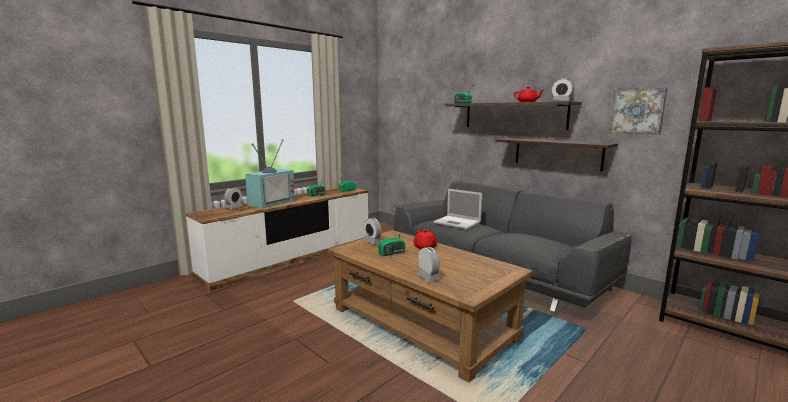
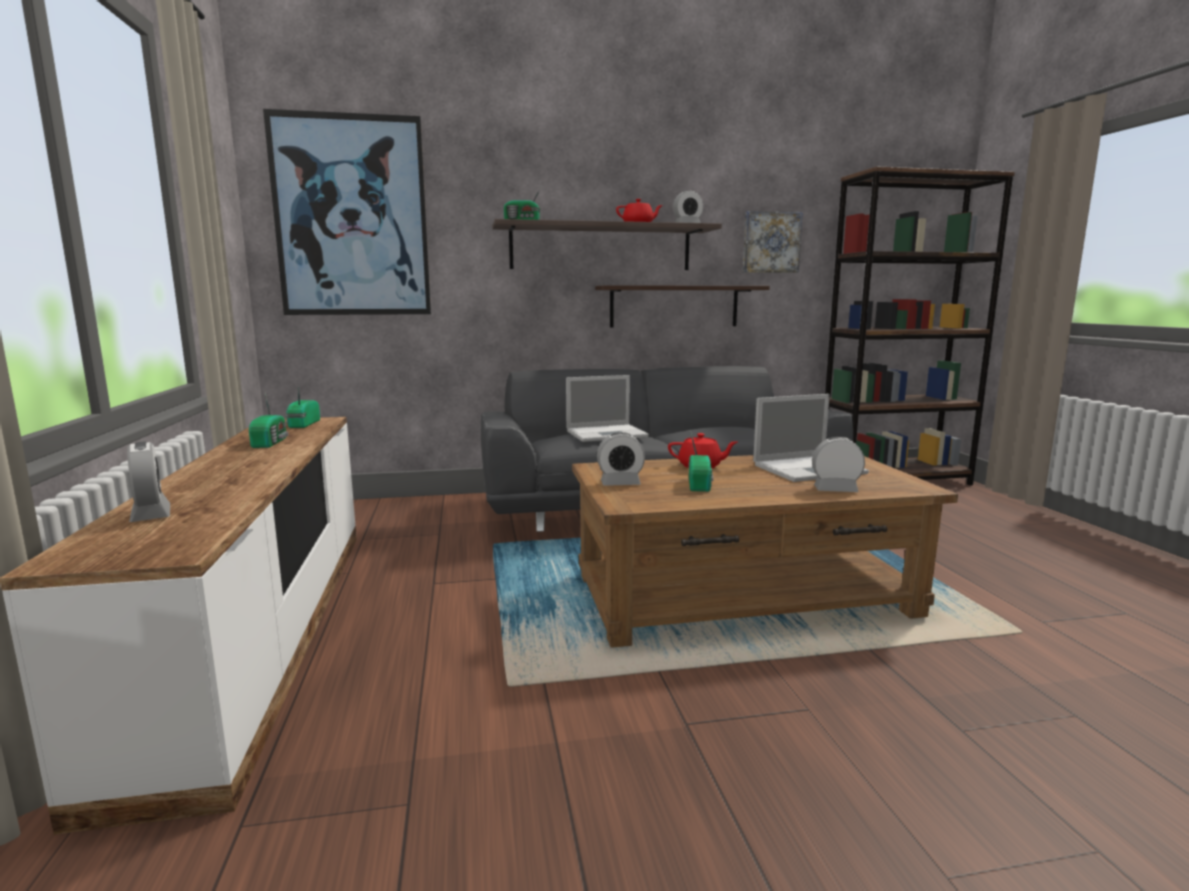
camera: 55 degrees left, 0 degrees up
television [245,139,295,208] -> none
none -> picture [263,109,431,315]
none -> laptop [753,394,869,482]

